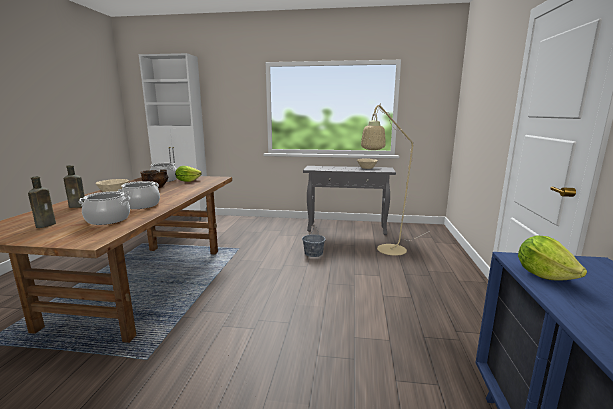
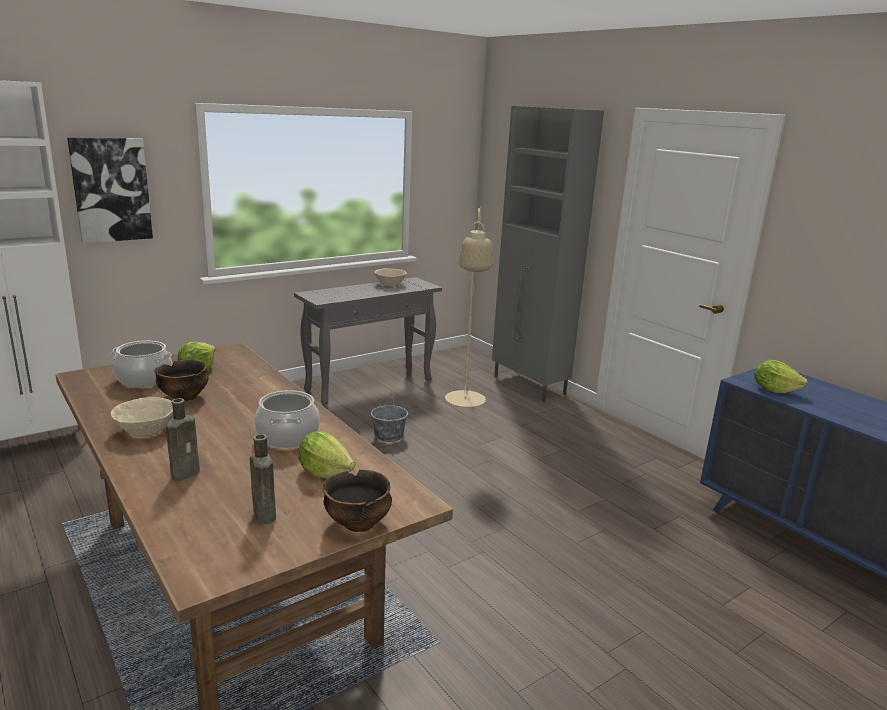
camera: 45 degrees left, 5 degrees up
cooking pot [78,191,131,225] -> lettuce [298,431,355,478]
none -> picture [67,137,153,243]
none -> bowl [323,470,392,532]
none -> grey cabinet [492,106,604,402]

